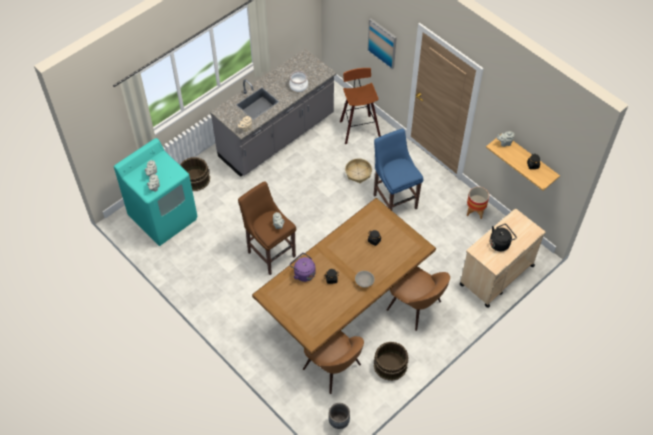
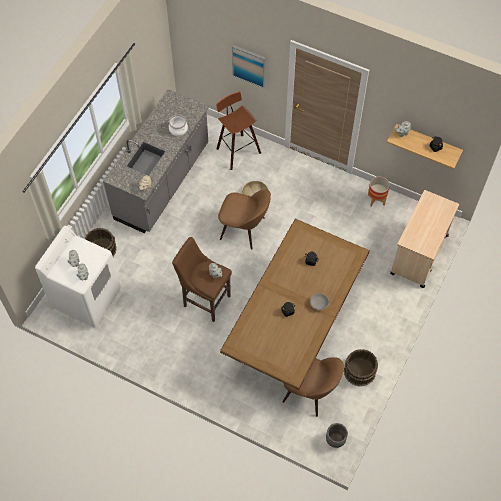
camera: 20 degrees left, 5 degrees up
turquoise washing machine [114,138,197,246] -> white washing machine [35,226,121,328]
purple kettle [290,253,316,282] -> none
blue stool [373,129,424,210] -> none
brown chair [387,266,450,331] -> brown chair moved to [218,189,271,249]
black kettle [490,224,517,251] -> none

